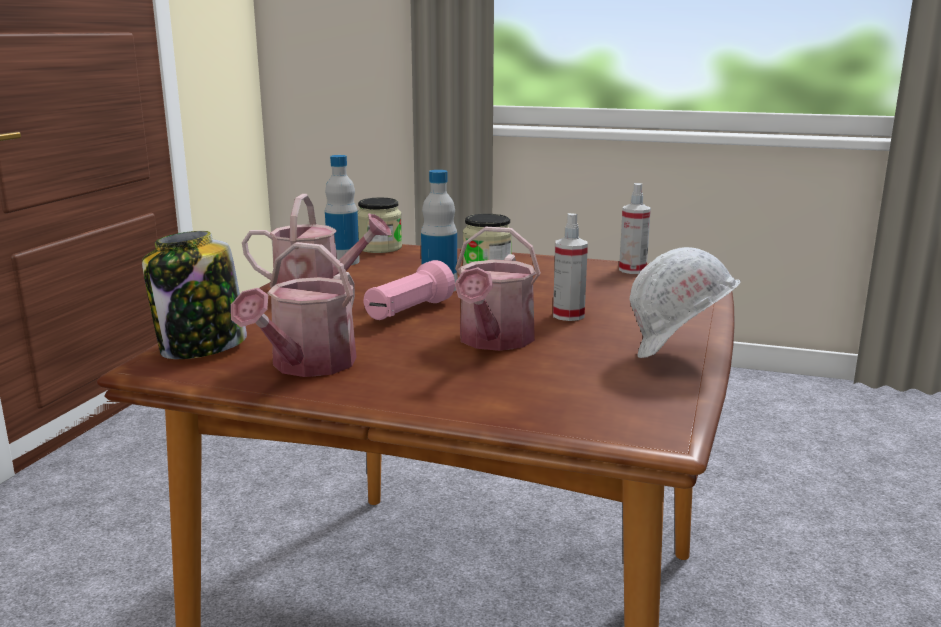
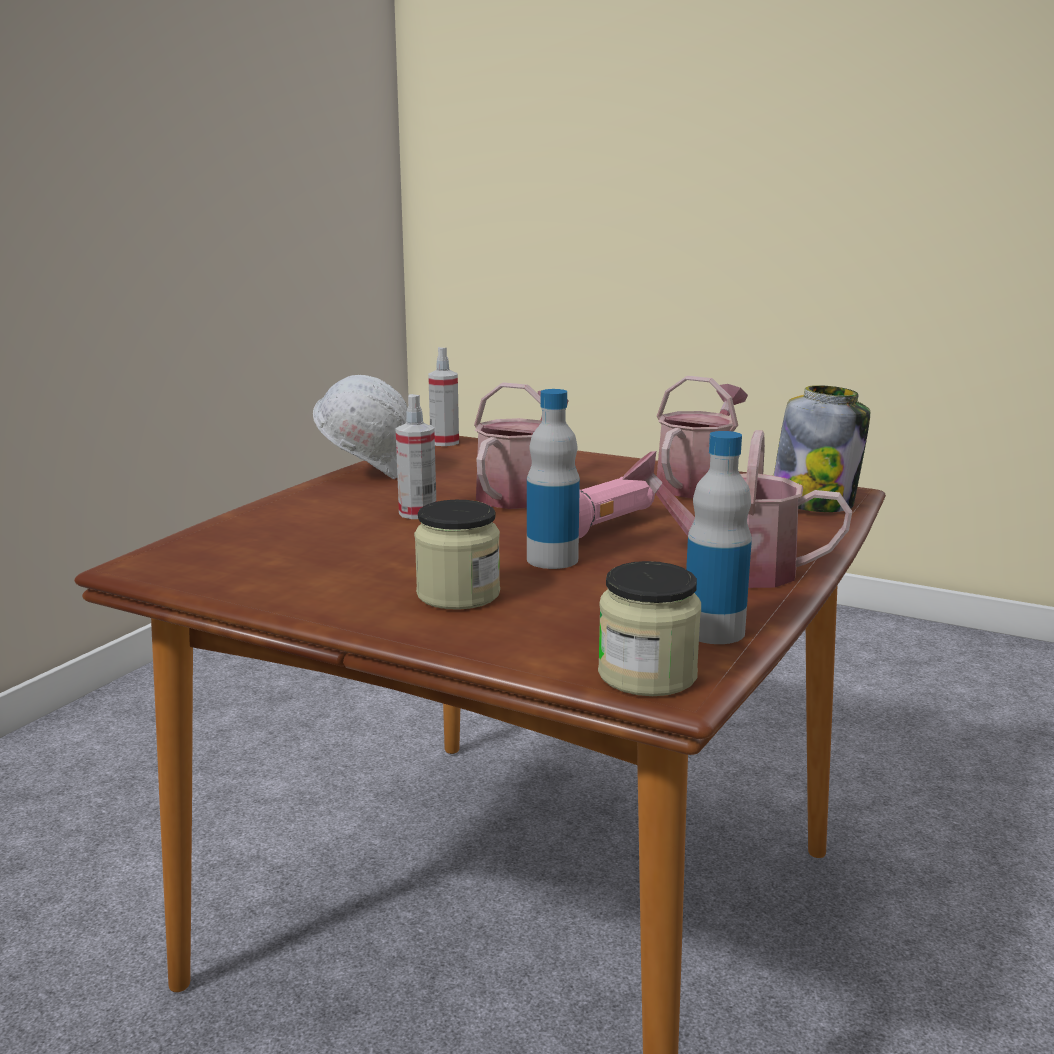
camera: 170 degrees left, 0 degrees up
spray bottle [619,183,651,274] -> spray bottle moved to [428,347,459,446]

